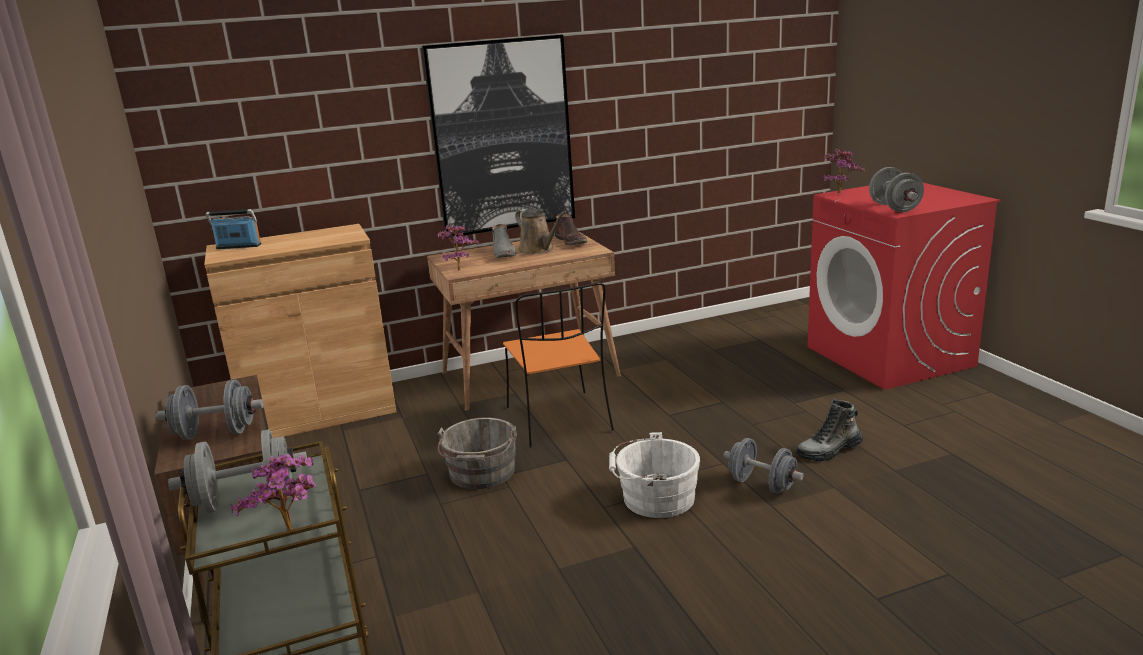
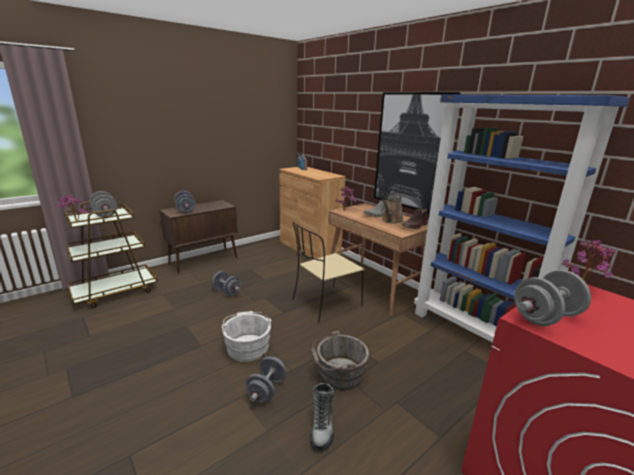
camera: 70 degrees right, 0 degrees up
grey bucket [437,417,517,489] -> grey bucket moved to [311,331,369,390]
orange chair [503,283,614,448] -> beige chair [292,222,364,322]
boot [796,399,863,461] -> boot turned 135 degrees counterclockwise [310,383,334,451]
none -> grey dumbbell [212,271,241,296]
none -> blue bookcase [414,95,629,343]

